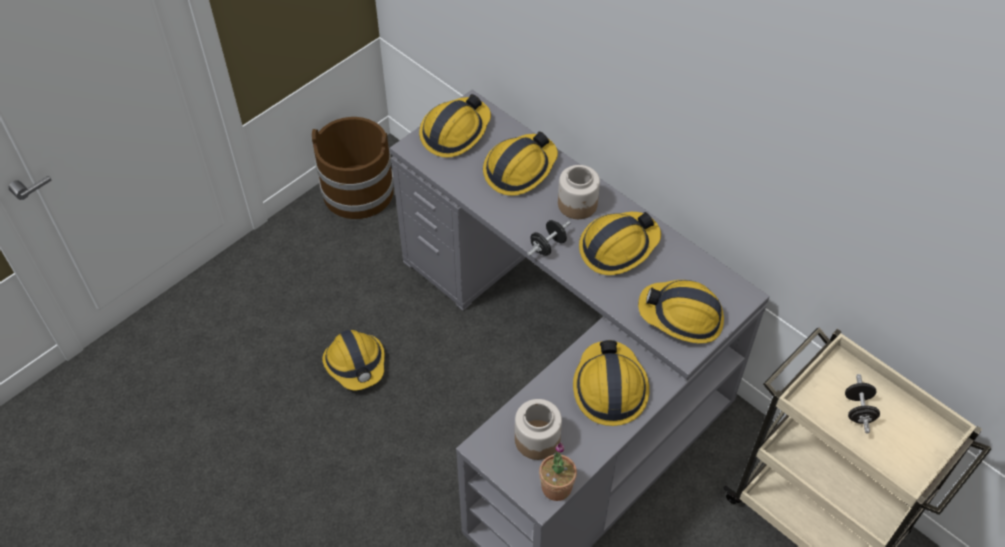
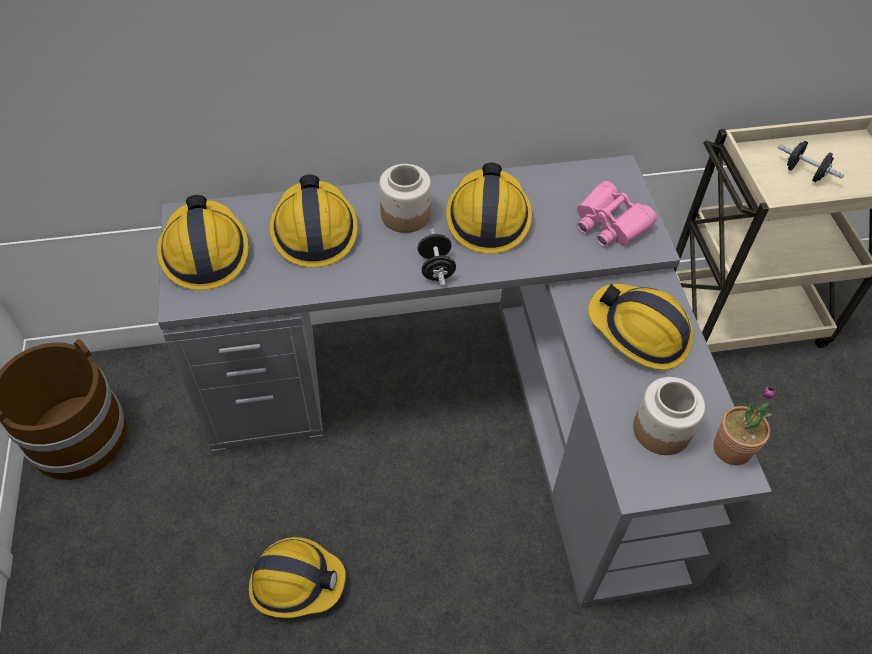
camera: 55 degrees left, 0 degrees up
hard hat [638,280,724,344] -> pink binoculars [577,181,657,247]

